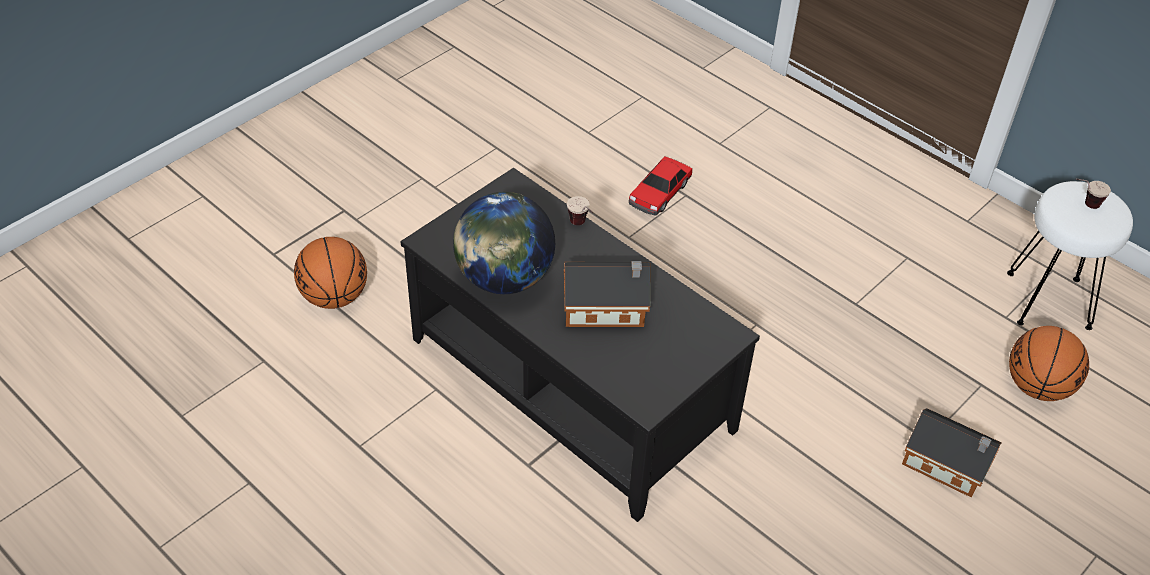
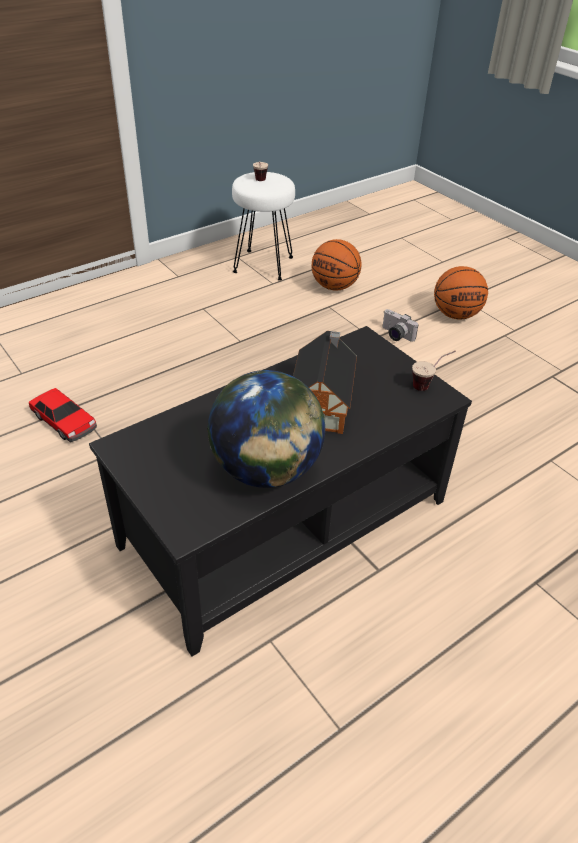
camera: 80 degrees left, 5 degrees down
basketball [294,237,367,309] -> basketball moved to [434,266,488,320]
cup [567,196,592,225] -> cup moved to [412,351,456,391]
toy house [902,408,1002,498] -> camera [382,309,418,342]

